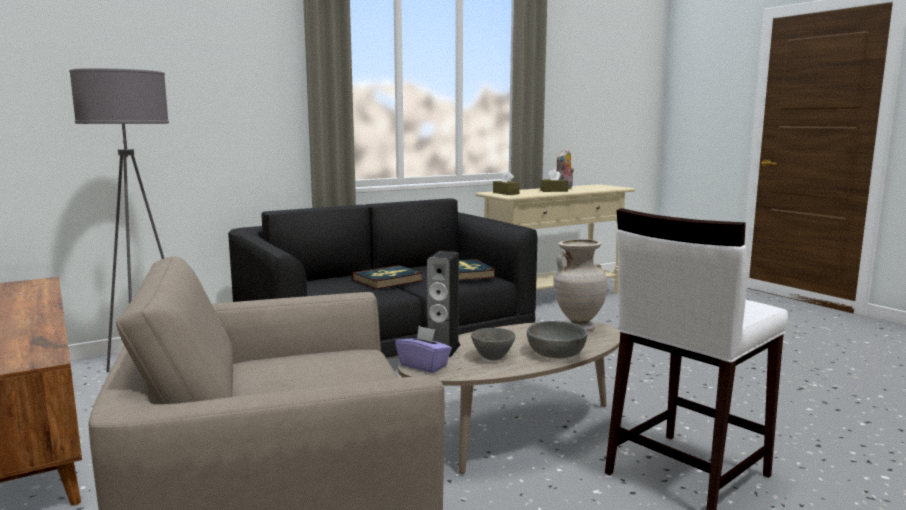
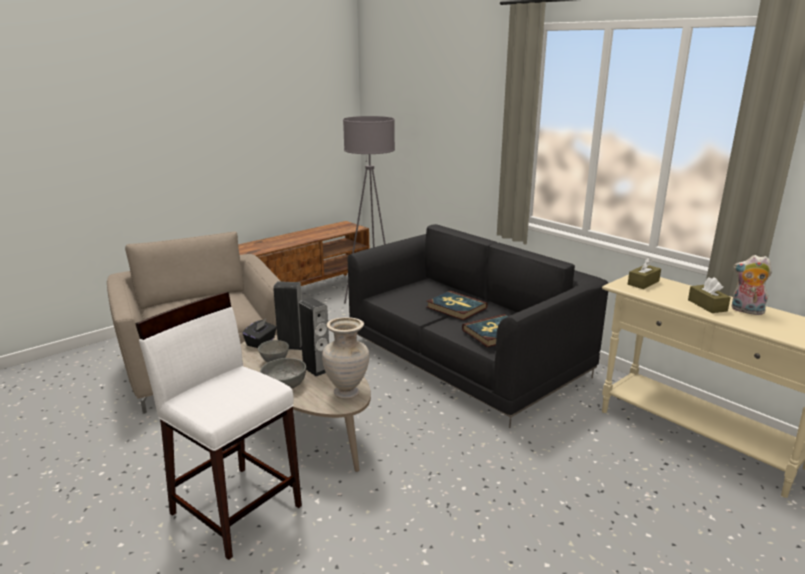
camera: 80 degrees right, 10 degrees up
purple tissue box [395,326,452,373] -> black tissue box [243,319,277,348]
none -> speaker [299,298,329,377]

